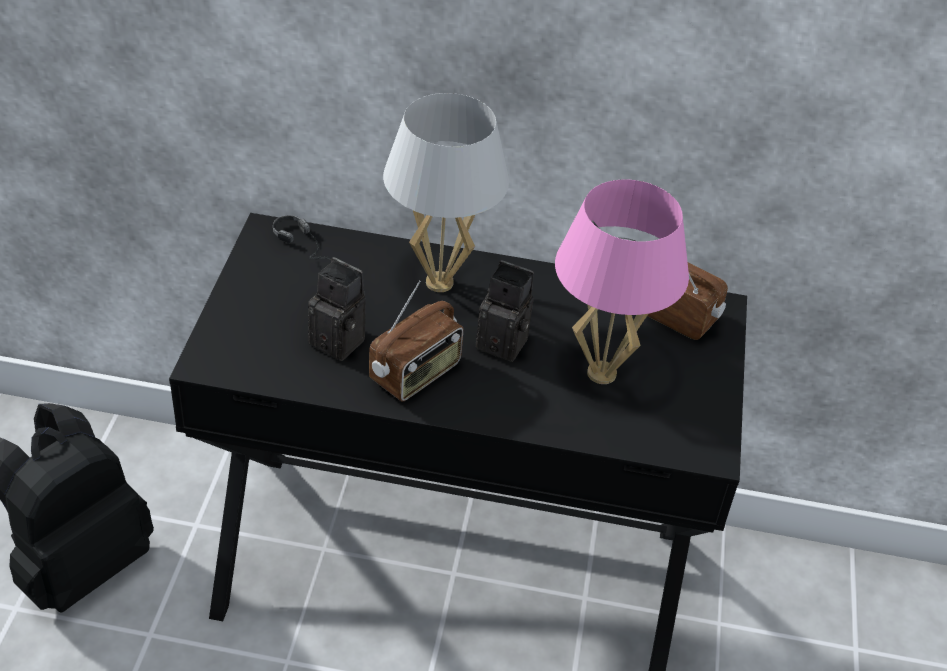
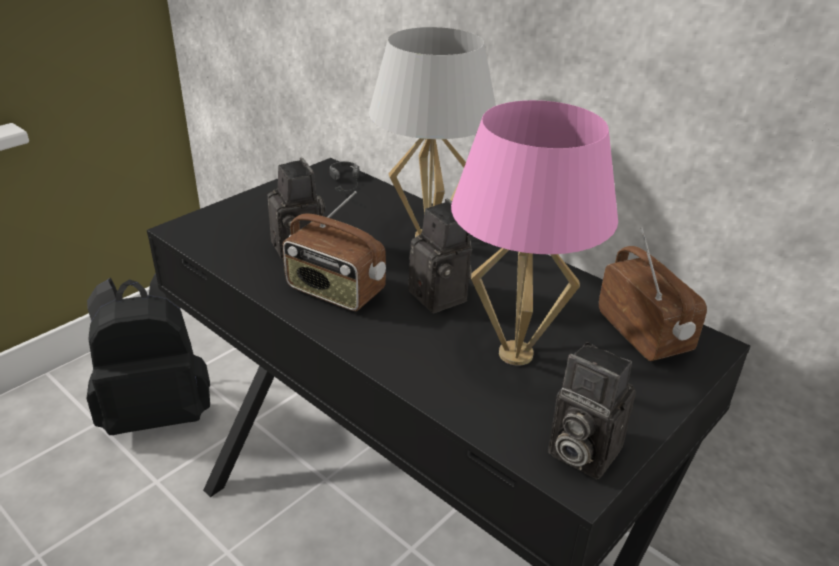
camera: 35 degrees right, 10 degrees down
radio [369,280,463,401] -> radio turned 45 degrees clockwise [283,191,386,311]
none -> camera [548,342,636,479]

